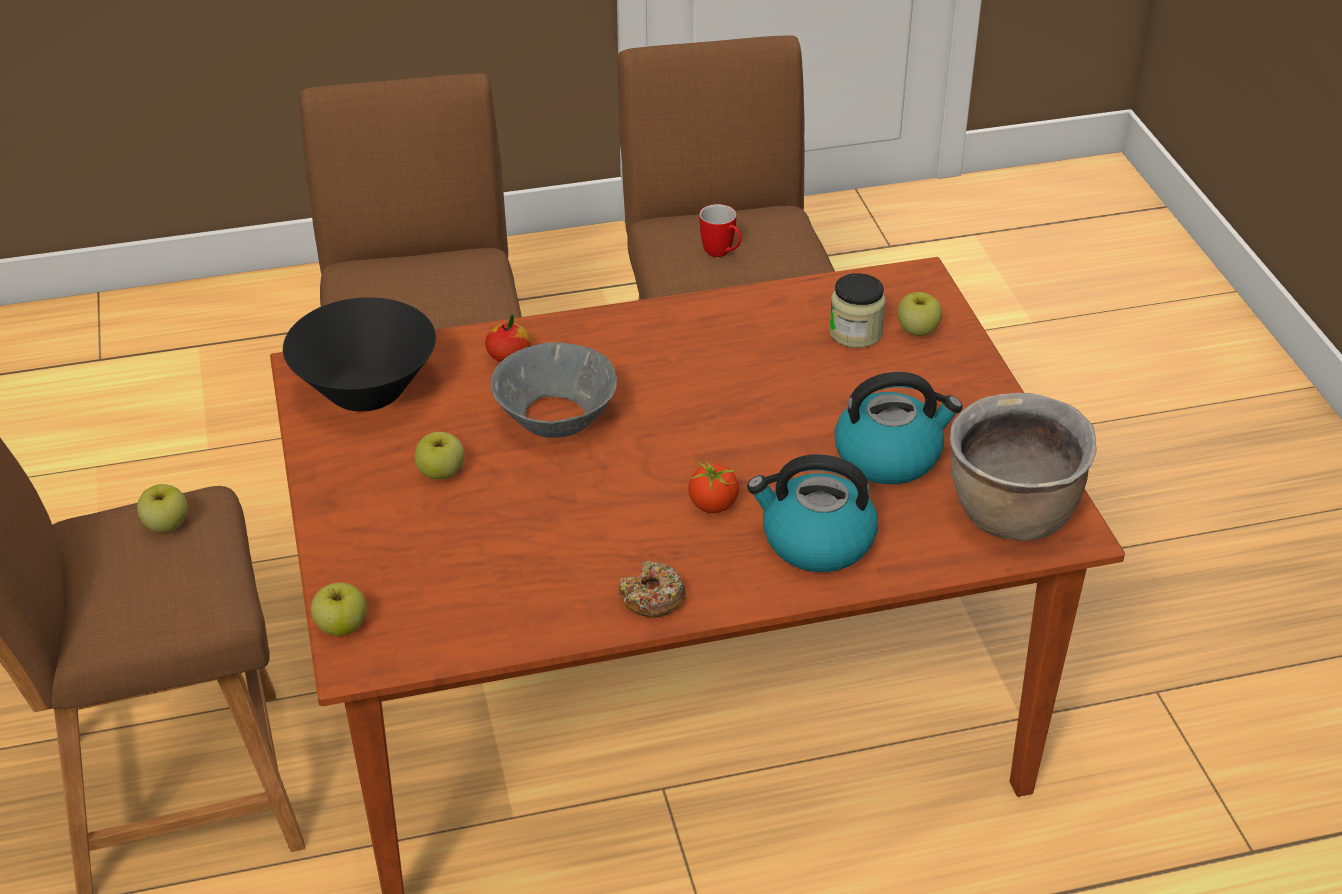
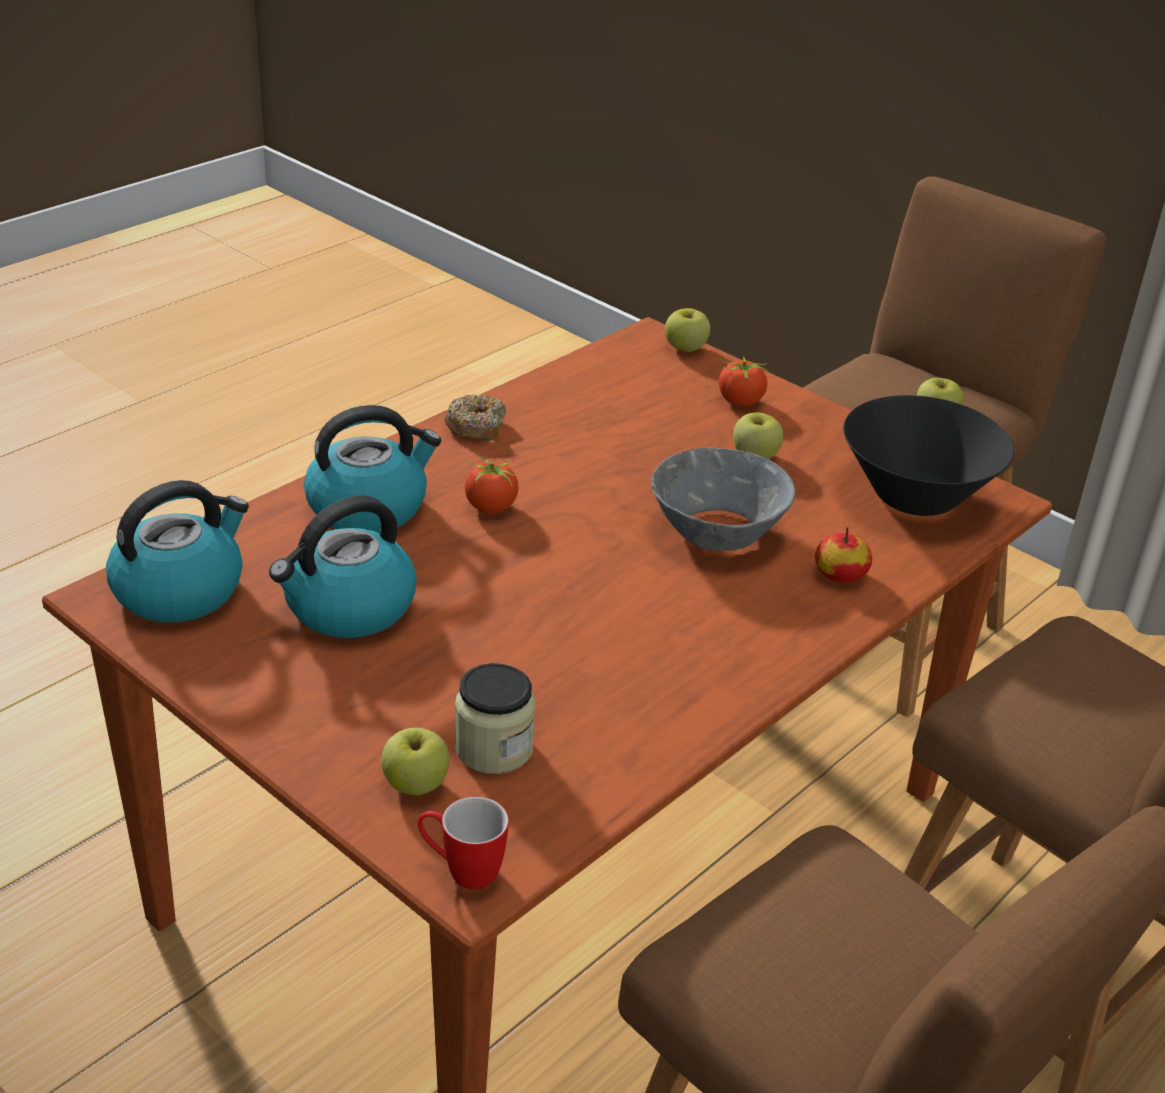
camera: 145 degrees right, 5 degrees down
mug [699,204,742,257] -> mug moved to [418,797,509,890]
brown cooking pot [950,393,1096,541] -> kettle [106,480,249,623]
none -> tomato [719,356,770,406]

